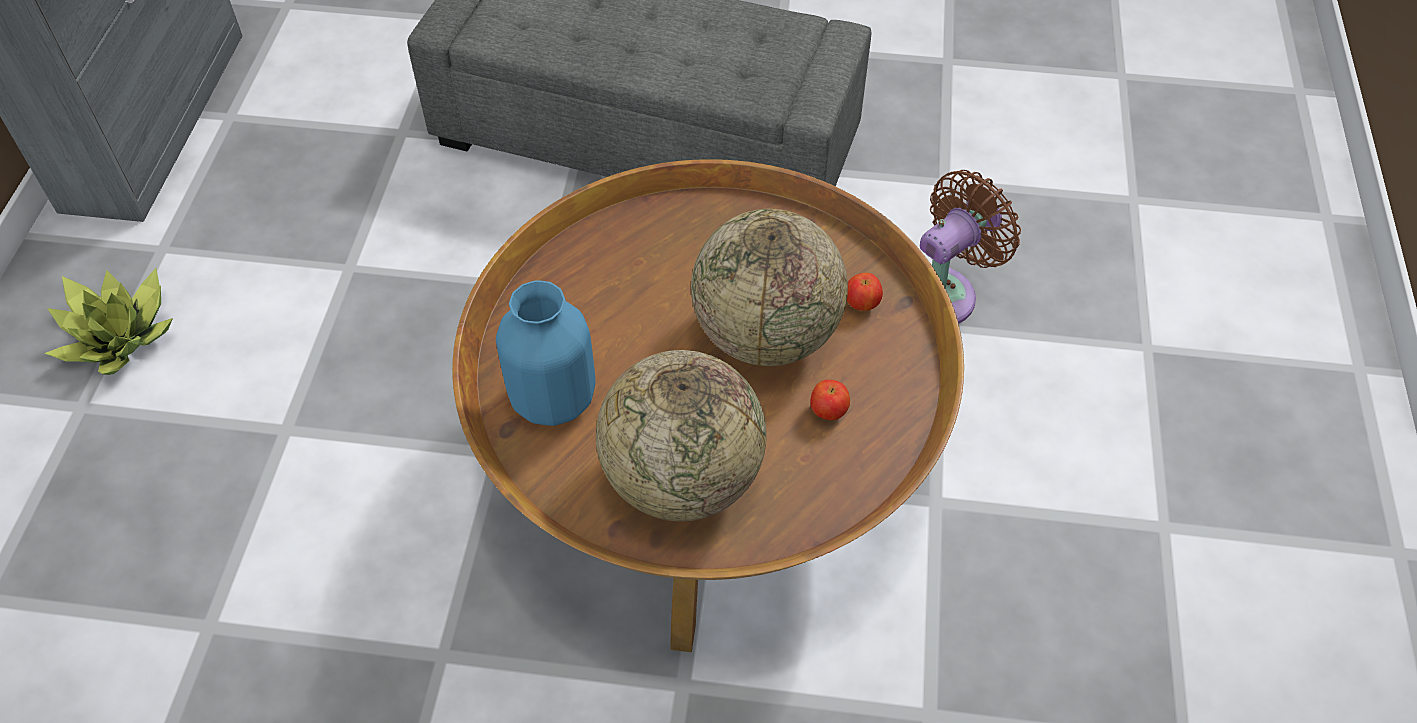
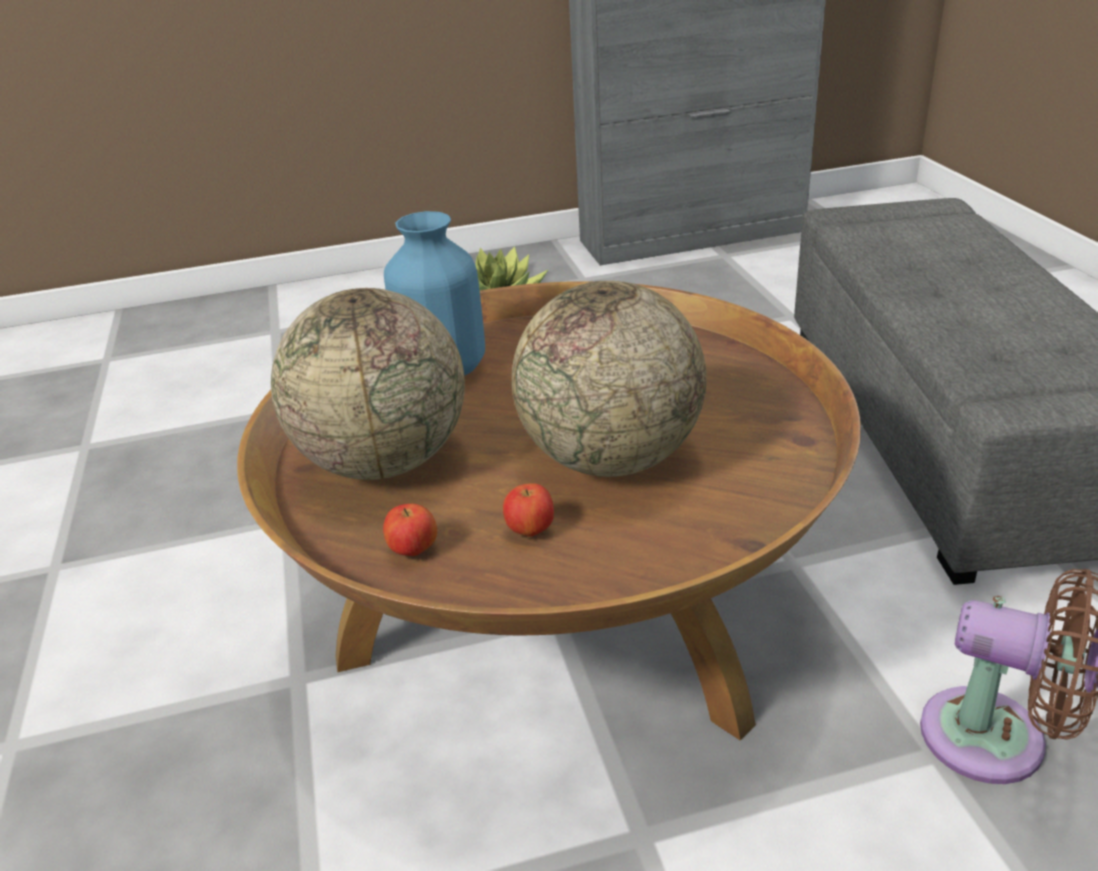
camera: 70 degrees right, 20 degrees down
apple [847,273,883,311] -> apple moved to [383,504,437,556]

